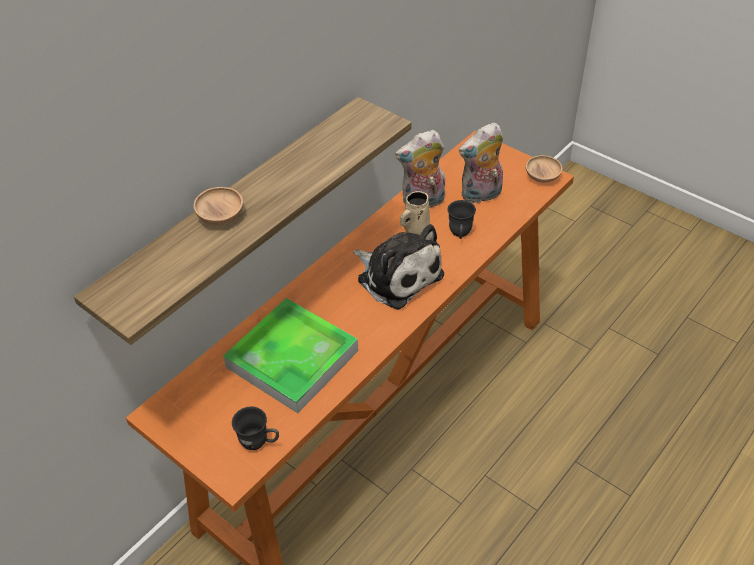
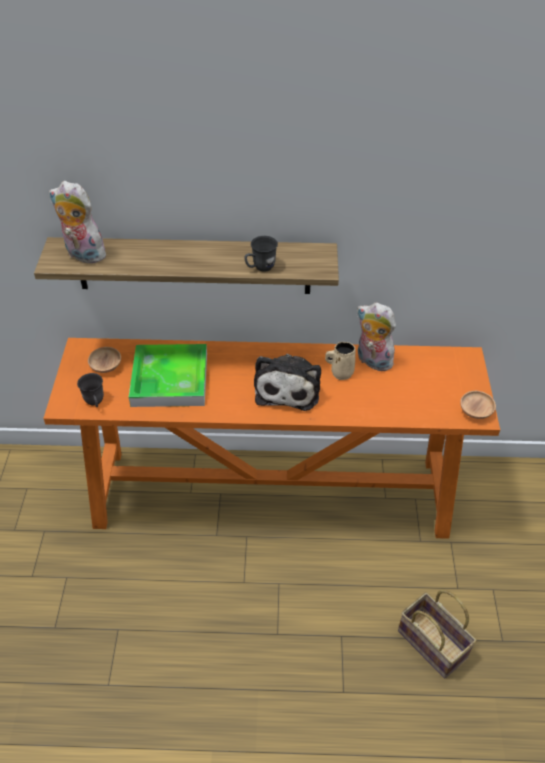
camera: 50 degrees right, 0 degrees up
brown bowl [193,187,243,225] -> brown bowl moved to [88,347,121,373]
grey mug [447,200,476,239] -> grey mug moved to [244,236,278,272]
plush toy [459,122,503,203] -> plush toy moved to [49,181,108,263]
none -> basket [398,590,477,678]

